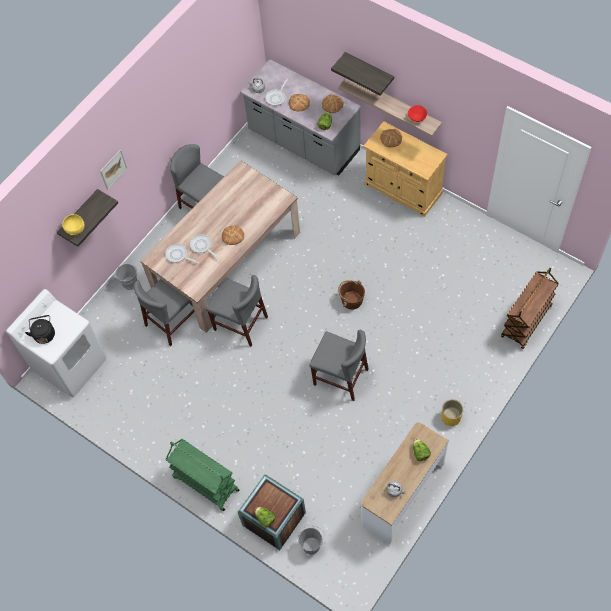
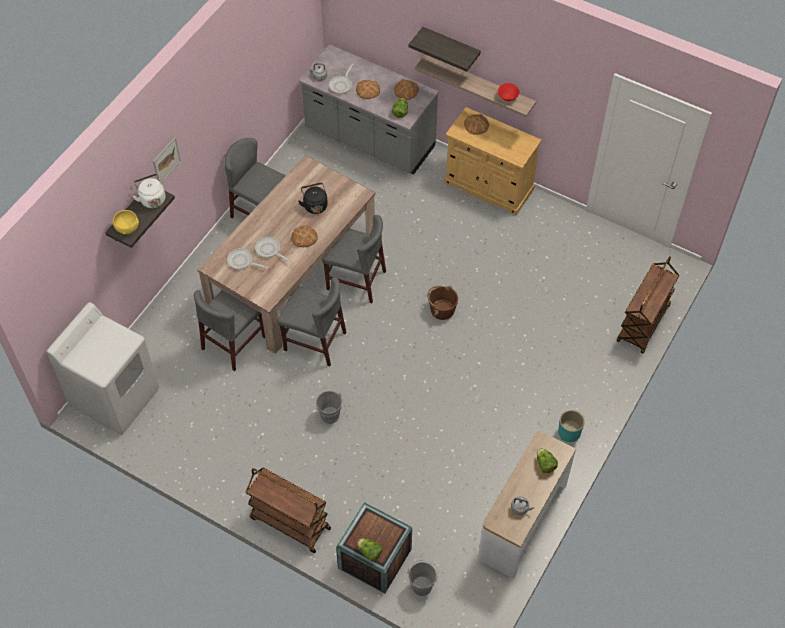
camera: 10 degrees left, 5 degrees down
black kettle [25,315,55,344] -> black kettle moved to [298,183,328,214]
grey bucket [115,264,139,290] -> grey bucket moved to [316,391,345,424]
green cart [165,439,240,511] -> brown cart [245,468,331,553]
grey chair [309,330,369,401] -> grey chair moved to [322,215,386,303]
yellow planter [441,399,463,426] -> turquoise planter [558,410,585,442]
none -> white kettle [133,174,166,208]

